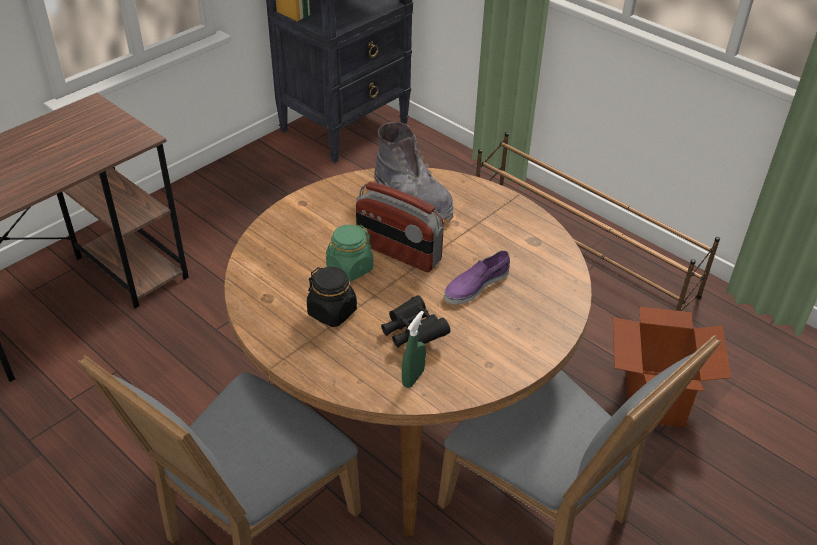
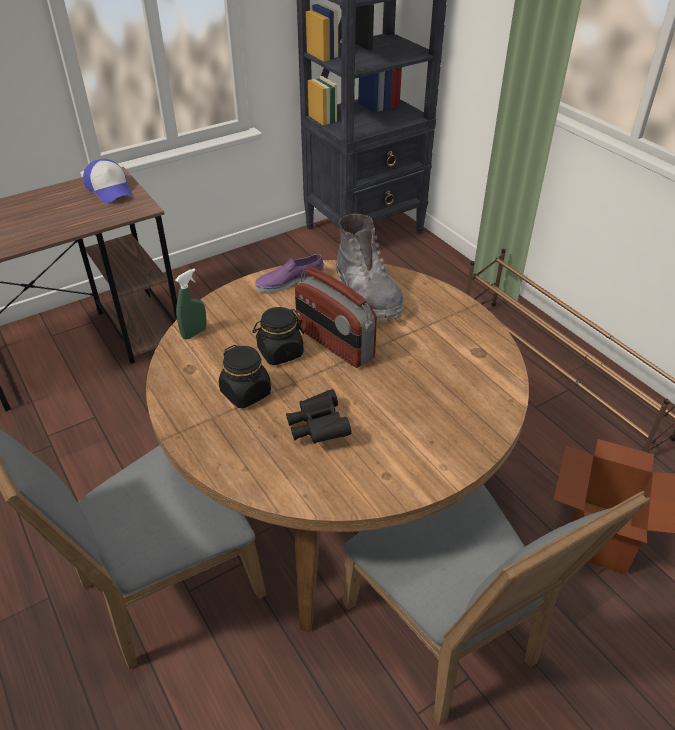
camera: 15 degrees right, 0 degrees up
green jar [326,225,373,282] -> black jar [252,307,304,365]
green spray bottle [402,311,426,388] -> green spray bottle moved to [175,269,207,339]
purple shoe [444,250,510,304] -> purple shoe moved to [255,254,324,293]
none -> cap [83,159,133,203]

